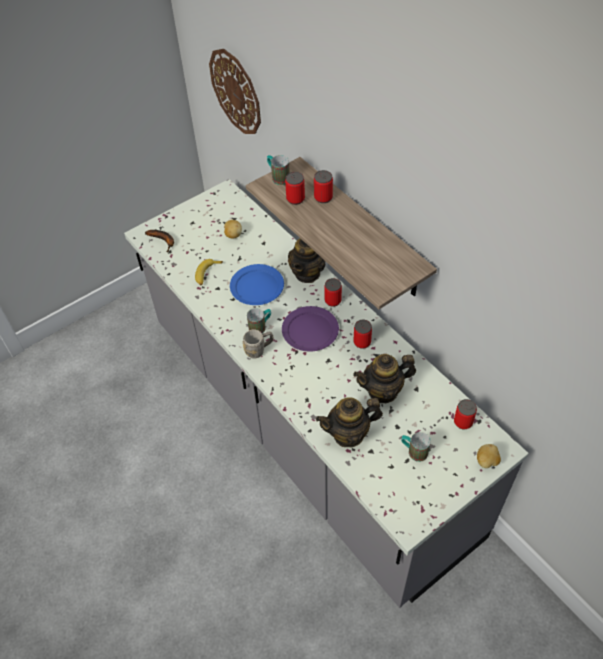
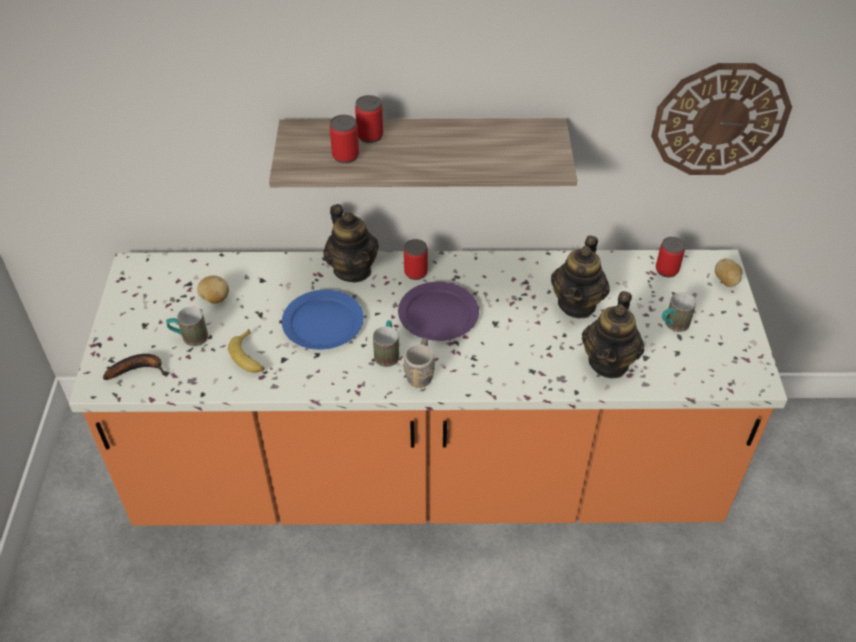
camera: 55 degrees left, 5 degrees down
grey counter [124,179,529,608] -> orange counter [69,250,788,526]
wall clock [209,49,261,134] -> wall clock moved to [651,63,792,175]
mug [267,155,290,185] -> mug moved to [166,306,208,346]
can [353,320,372,349] -> none

